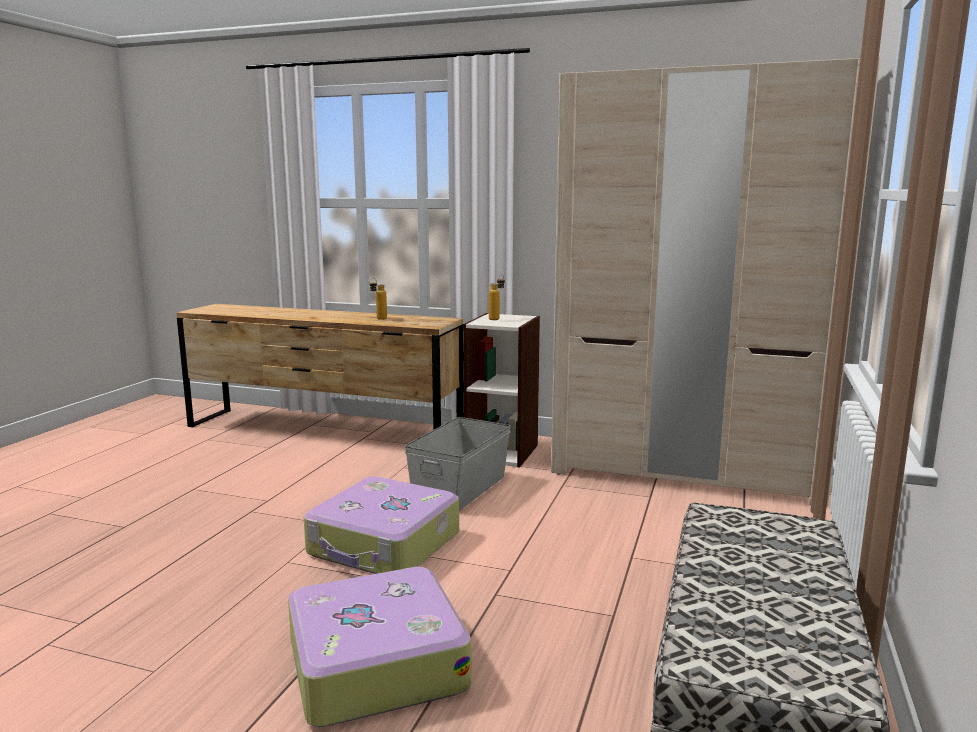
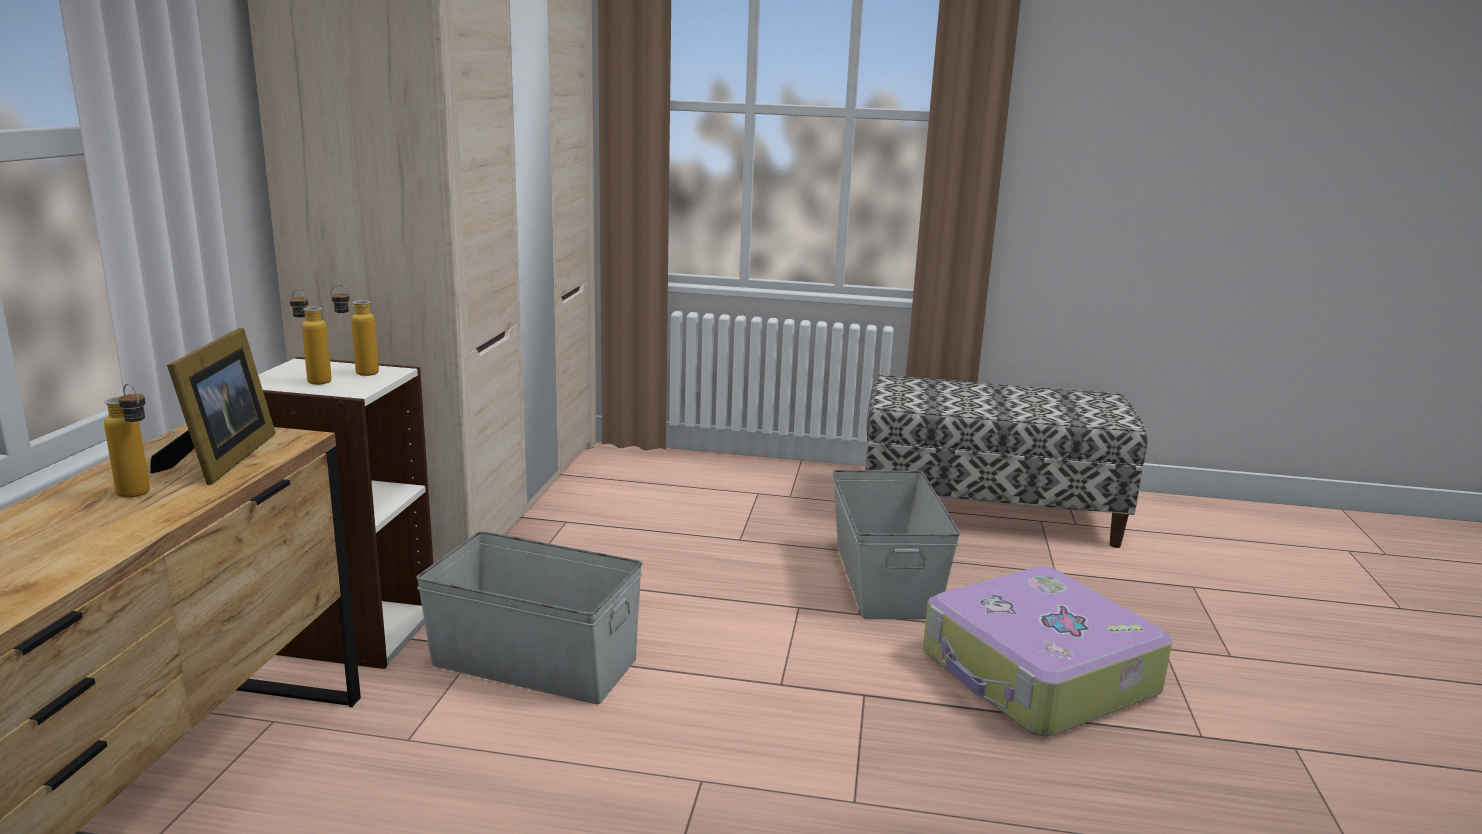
camera: 100 degrees left, 5 degrees up
suitcase [304,476,459,574] -> none
none -> picture frame [150,328,276,485]
none -> bottle [331,285,379,376]
none -> grey storage box [832,470,961,619]

